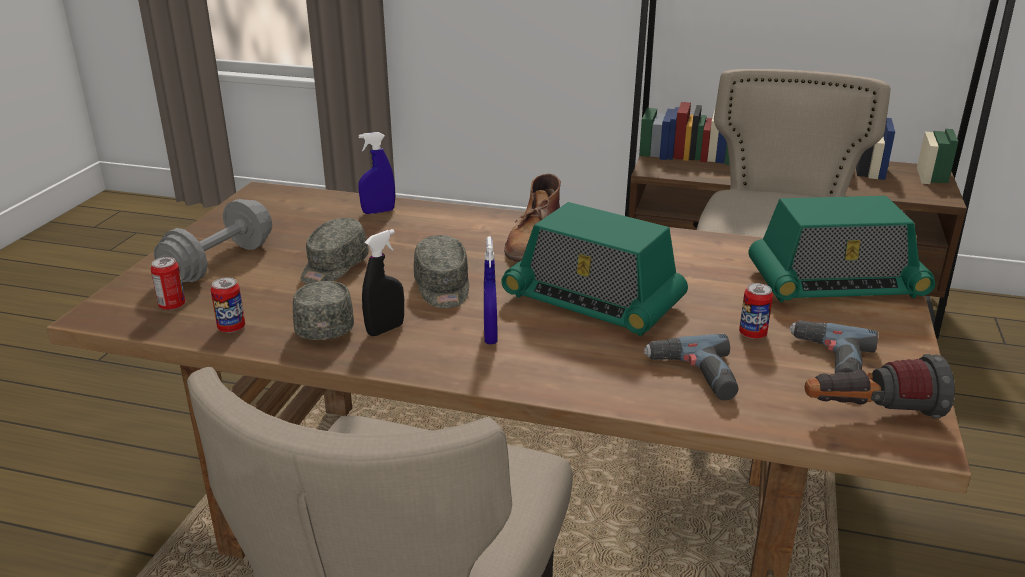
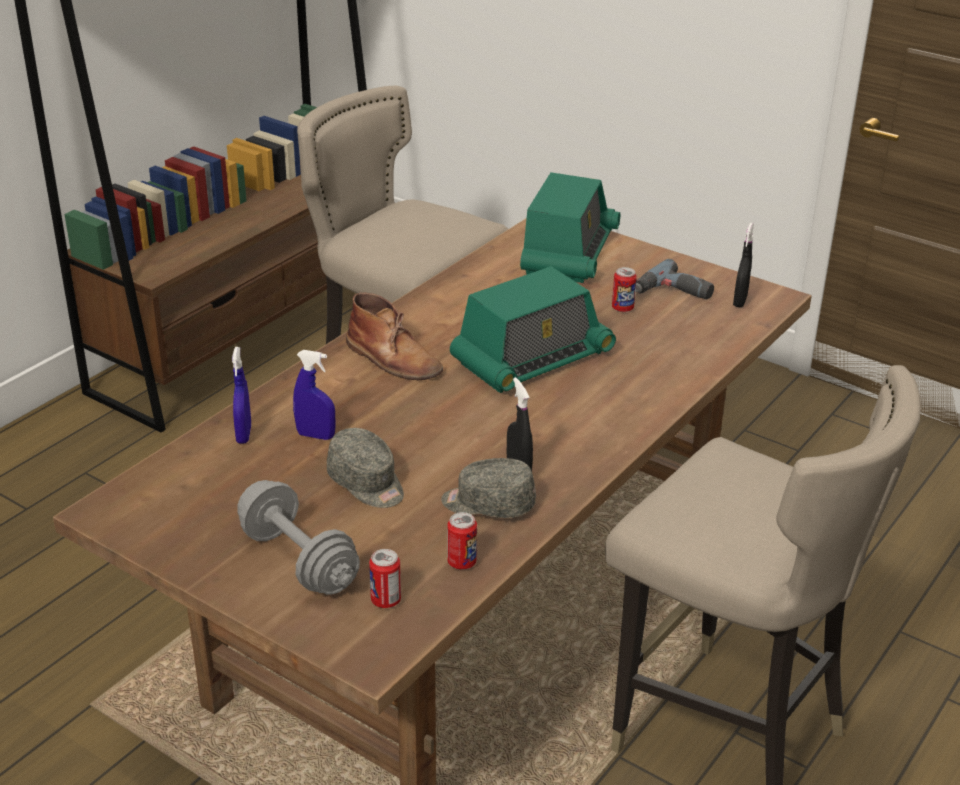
camera: 70 degrees left, 5 degrees up
grey cap [414,235,469,308] -> none
blue spray bottle [484,236,498,344] -> blue spray bottle moved to [293,350,335,440]
power drill [643,334,738,400] -> none
flashlight [805,354,955,419] -> black spray bottle [733,223,754,307]

